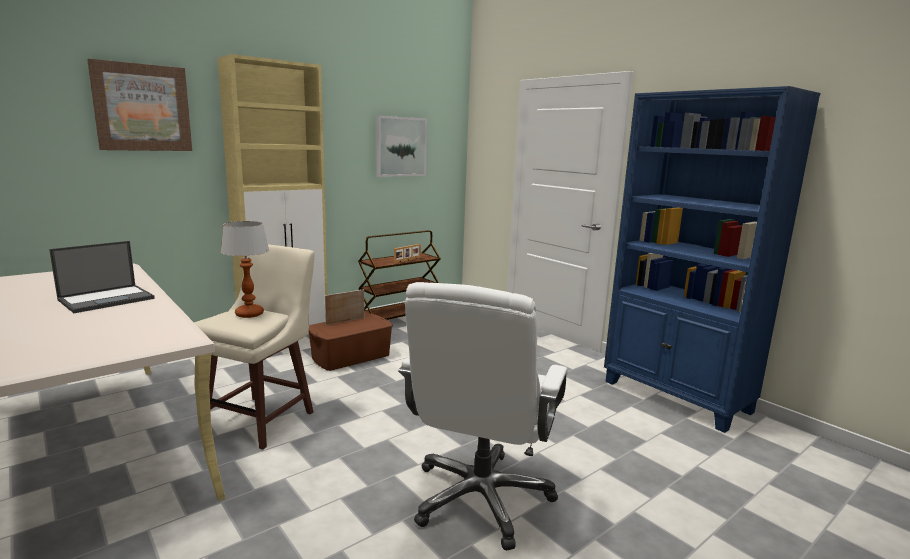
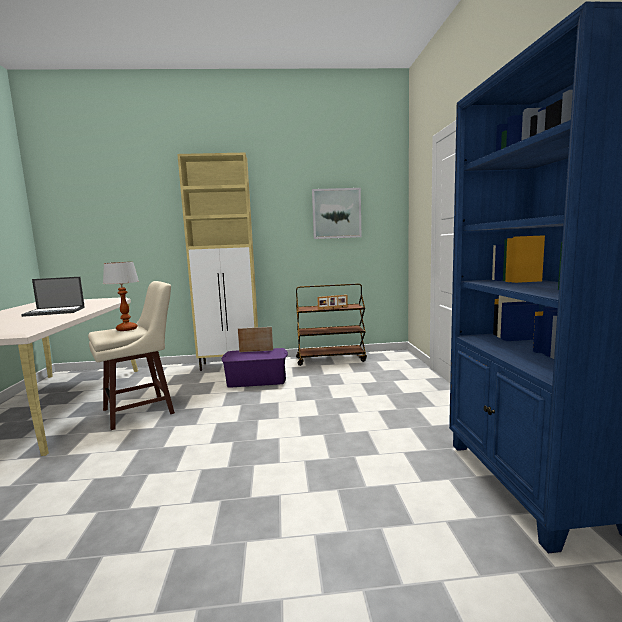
camera: 35 degrees right, 5 degrees down
picture [87,59,192,151] -> none
brown storage box [309,313,393,371] -> purple storage box [222,348,288,388]
white office chair [398,282,568,551] -> none

